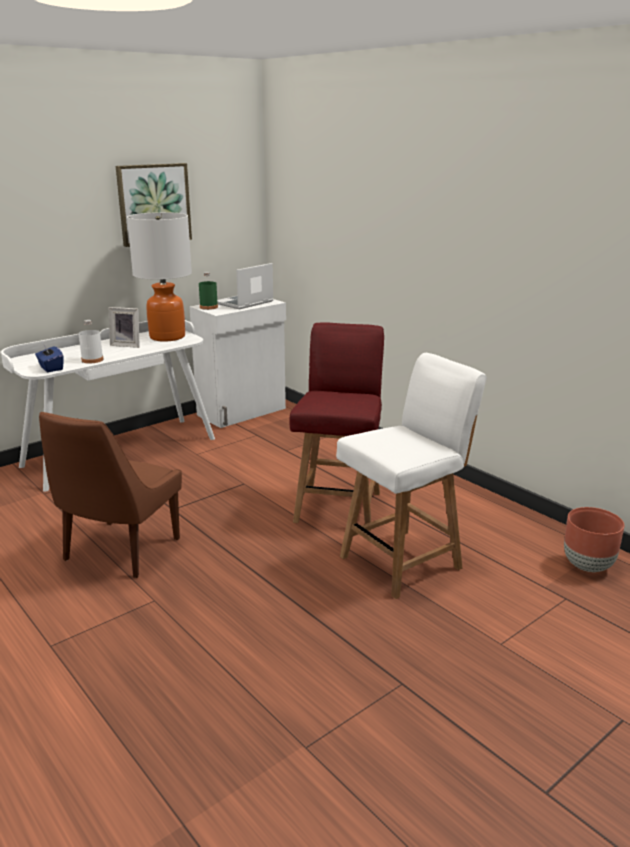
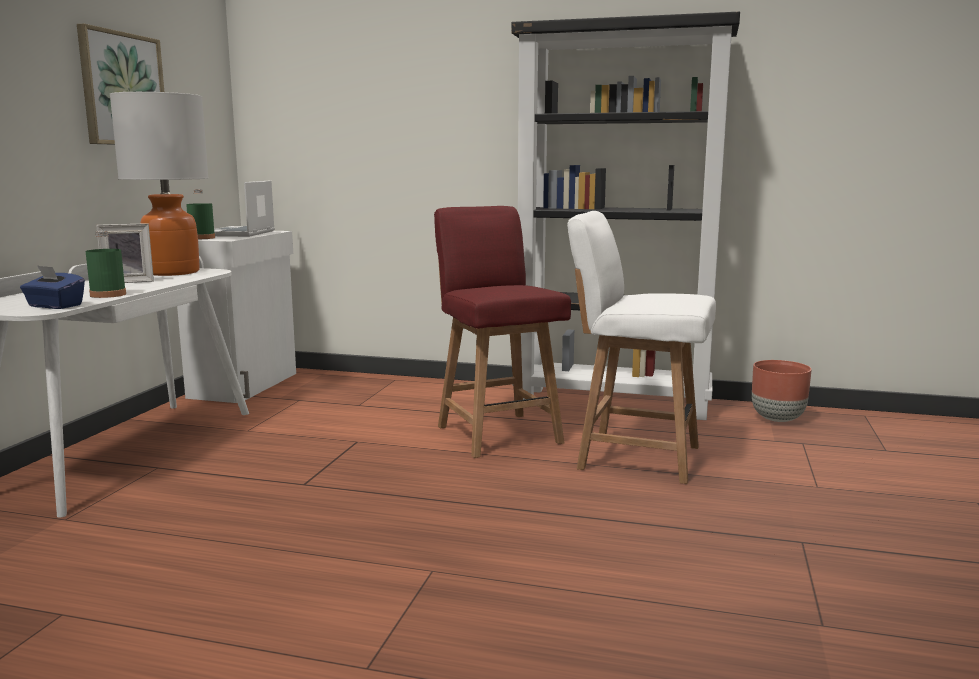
camera: 35 degrees left, 10 degrees down
brown chair [39,412,182,578] -> none
white bottle [79,320,104,363] -> green bottle [85,231,126,298]
white chair [336,353,487,599] -> white chair turned 90 degrees counterclockwise [567,211,716,484]
none -> black bookcase [512,11,740,420]

